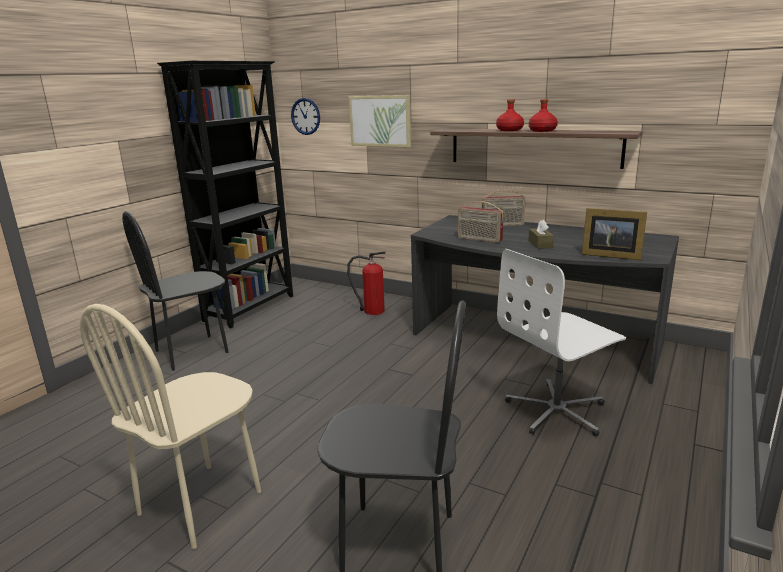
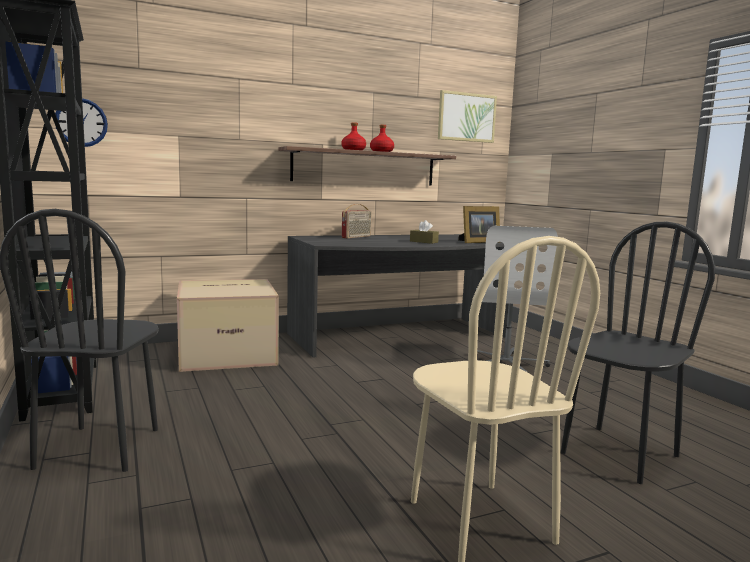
camera: 55 degrees left, 10 degrees down
fire extinguisher [347,252,386,315] -> cardboard box [177,279,279,372]
picture [349,95,411,147] -> picture moved to [438,90,497,143]
radio [458,201,504,243] -> none

